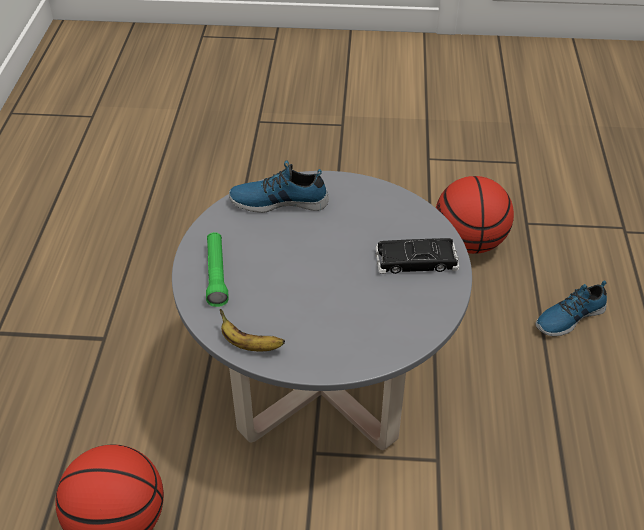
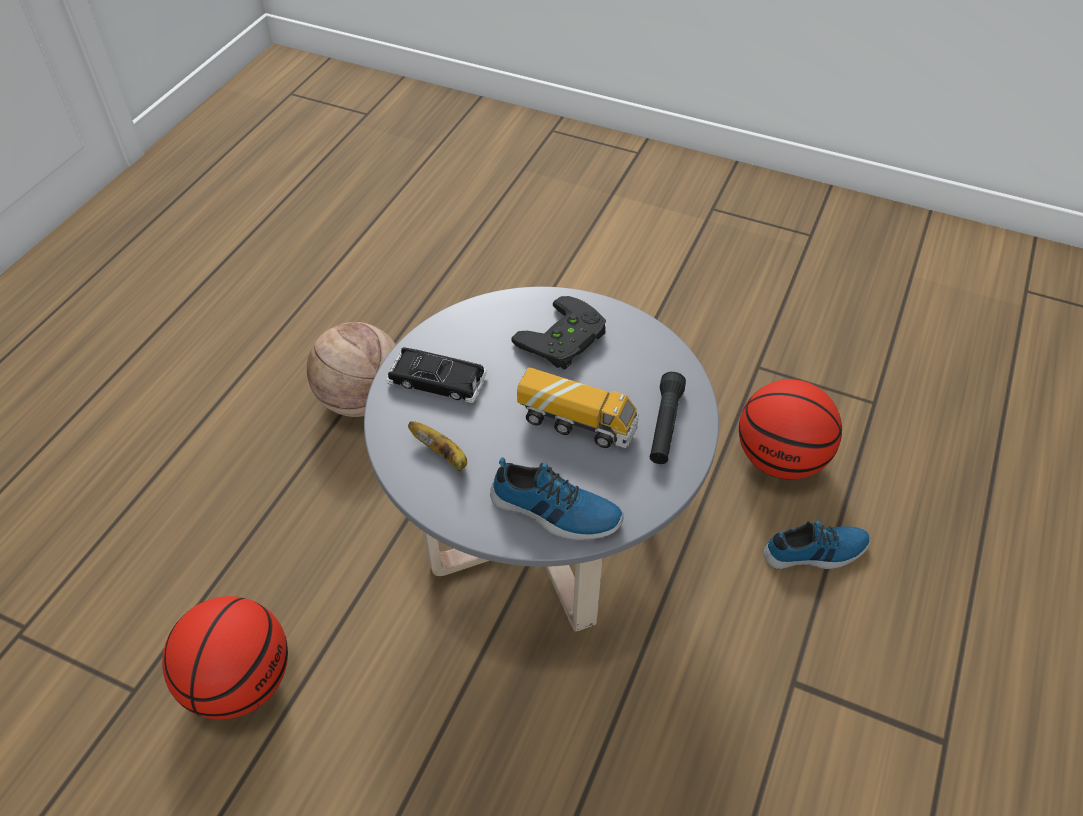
camera: 160 degrees left, 5 degrees up
green flashlight [206,232,229,307] -> black flashlight [650,372,686,464]
banana [220,309,285,352] -> banana moved to [408,421,467,471]
shoe [536,280,607,336] -> shoe moved to [763,520,870,569]
none -> basketball [307,322,396,417]
none -> black game controller [511,296,606,370]
none -> toy truck [517,368,639,448]

